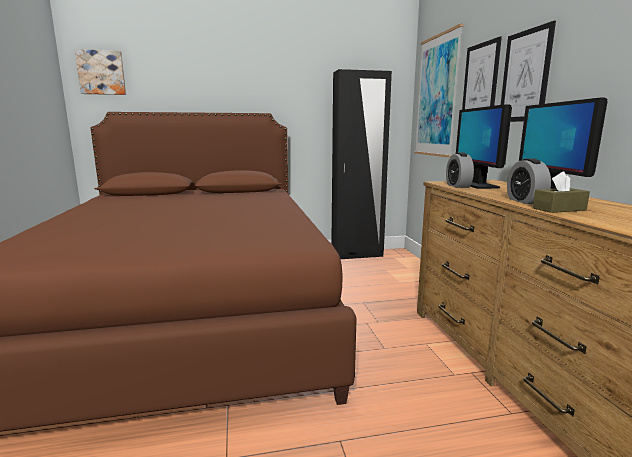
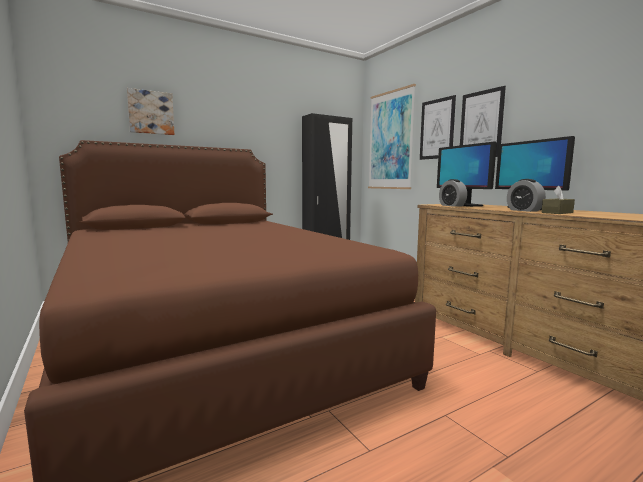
camera: 20 degrees left, 5 degrees down
picture [75,49,126,95] -> picture moved to [127,88,174,135]

